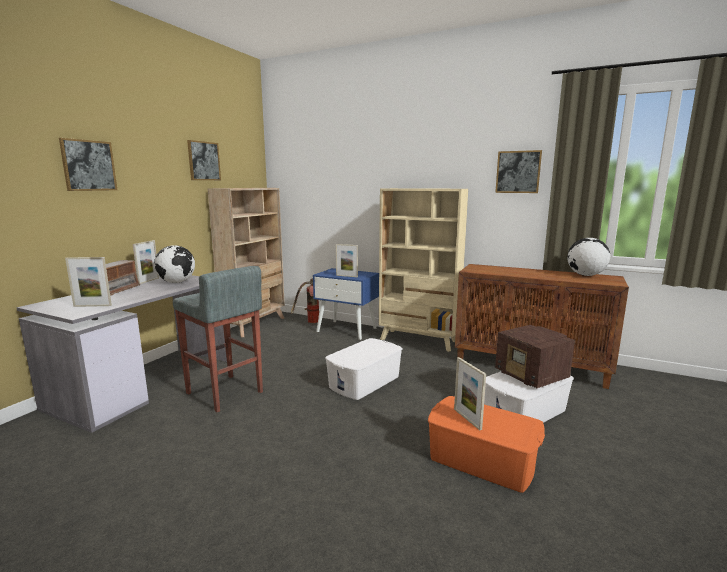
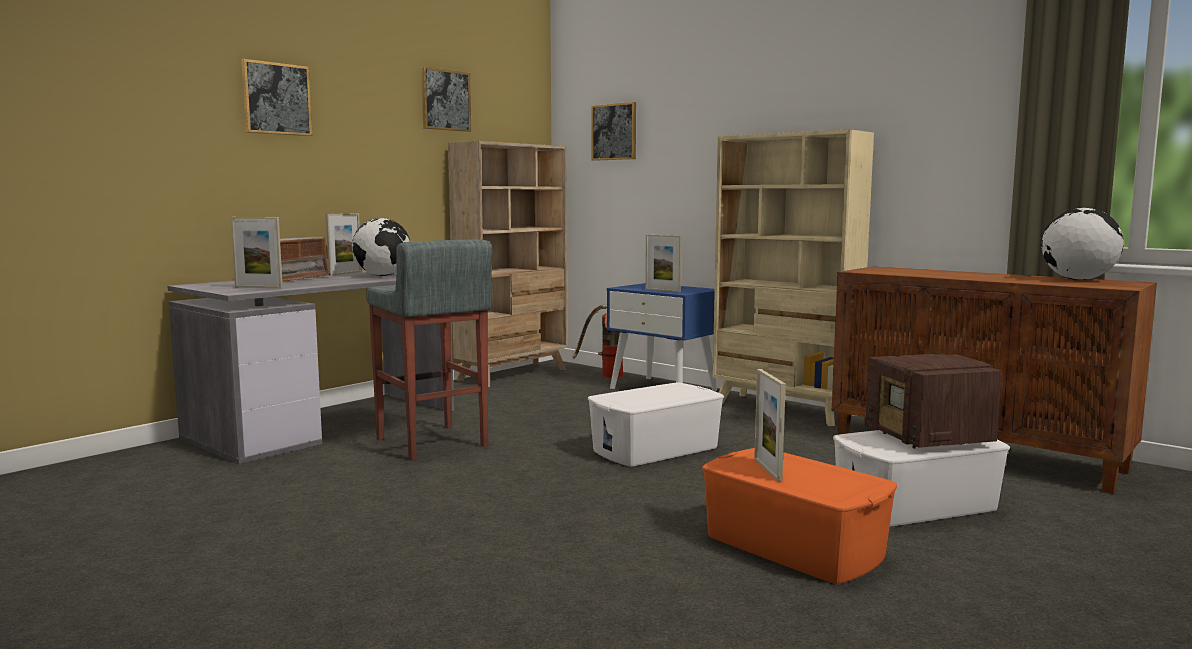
camera: 15 degrees right, 5 degrees down
picture [495,150,542,193] -> picture moved to [591,102,636,161]

